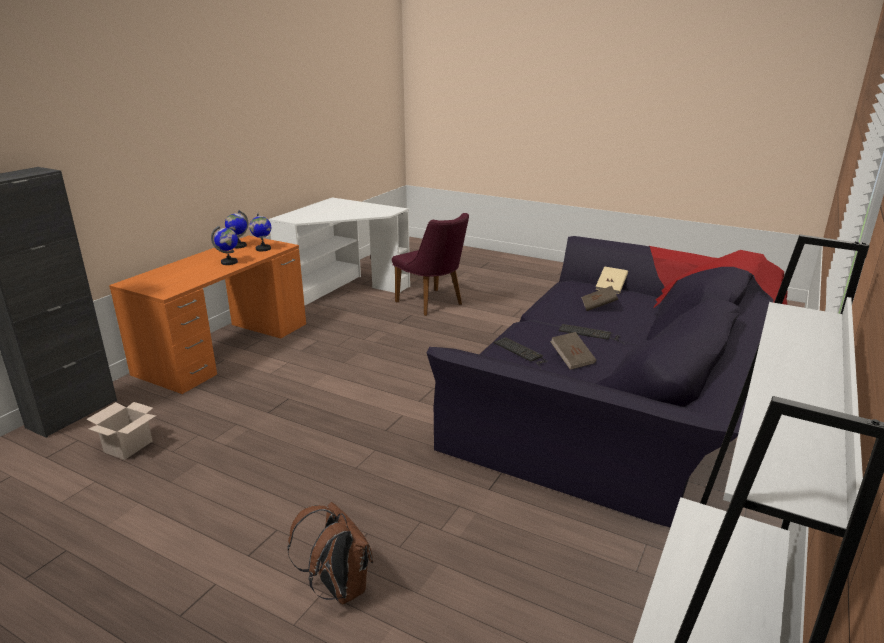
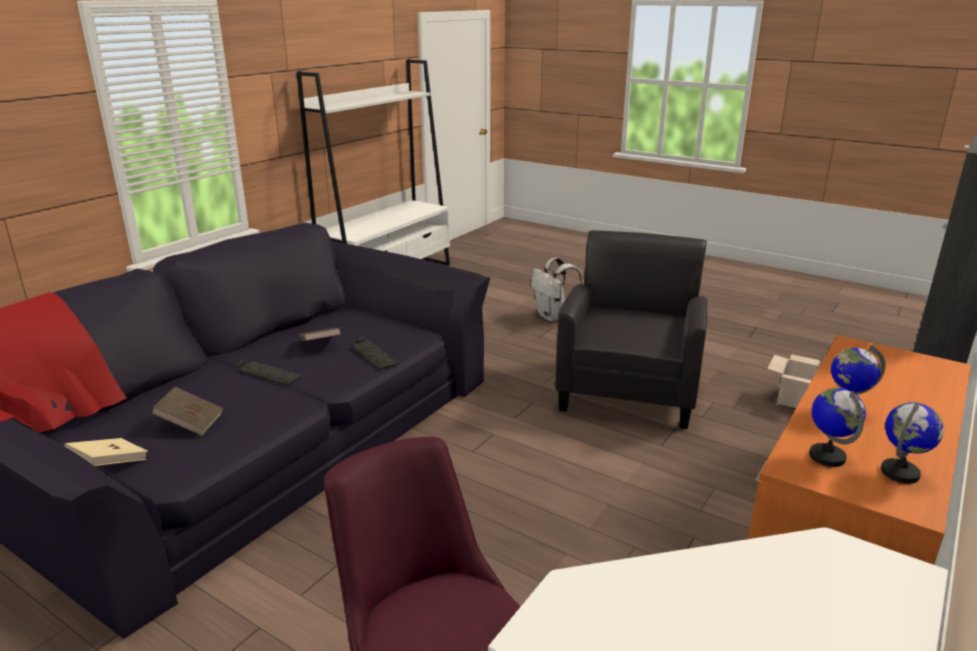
camera: 175 degrees left, 0 degrees up
brown backpack [287,502,373,605] -> white backpack [531,258,583,321]
none -> black armchair [555,230,708,429]

